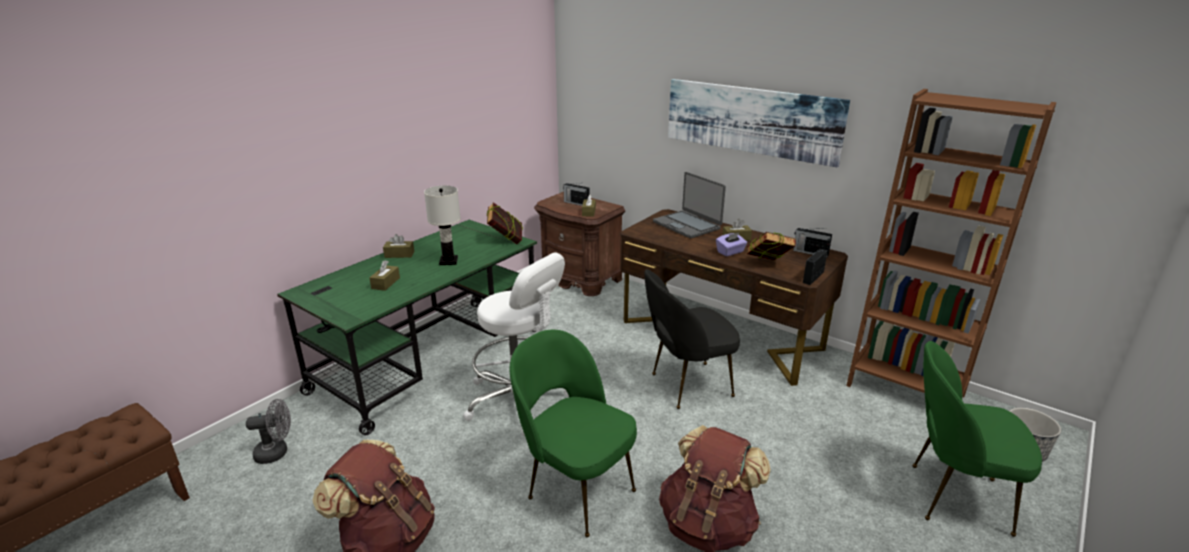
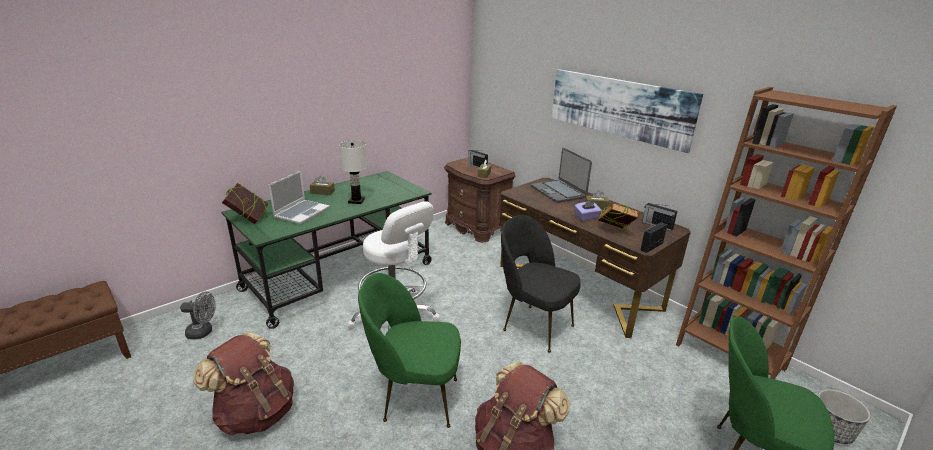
camera: 10 degrees right, 0 degrees up
brown tissue box [369,260,400,291] -> laptop [269,171,330,224]
book [487,202,523,244] -> book moved to [222,183,269,224]
green chair [510,330,637,537] -> green chair turned 45 degrees counterclockwise [358,273,461,428]
black chair [645,269,740,409] -> black chair turned 45 degrees clockwise [501,215,580,353]

